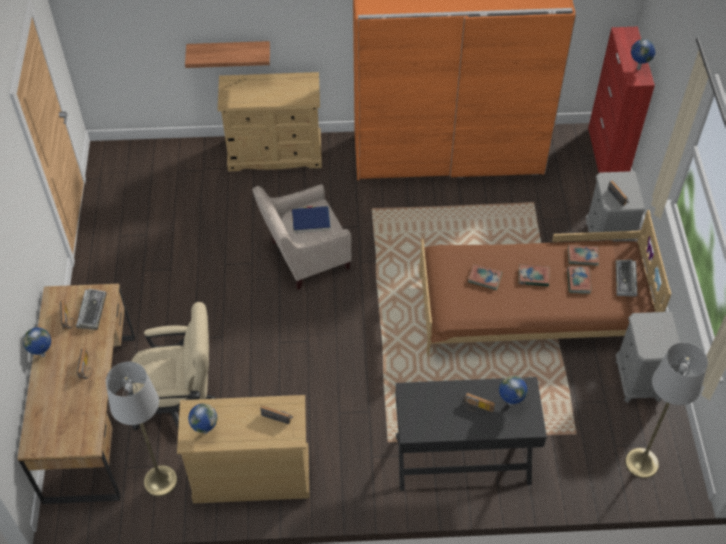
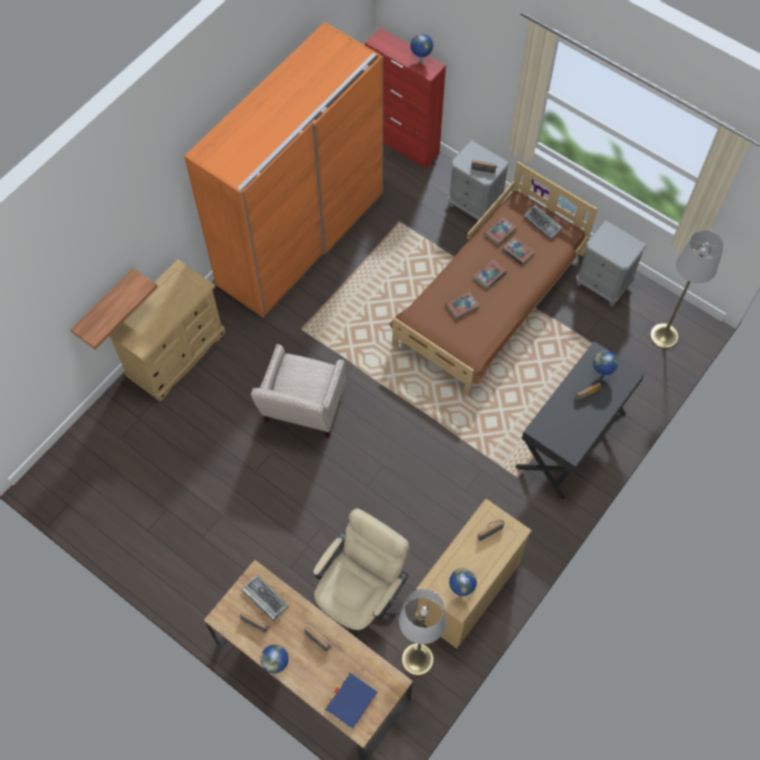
camera: 50 degrees left, 10 degrees up
blue book [292,206,331,233] -> blue book moved to [325,673,378,729]

